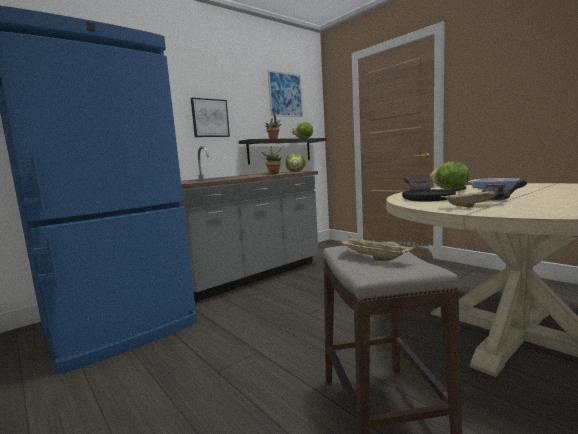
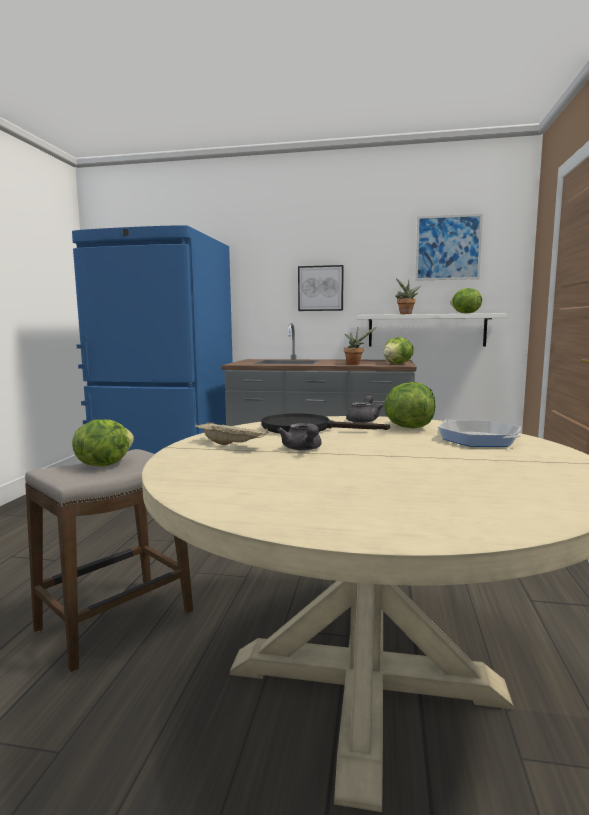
camera: 50 degrees right, 0 degrees up
black shelf [239,138,326,165] -> white shelf [356,313,507,347]
beige tray [338,237,415,261] -> lettuce [72,419,134,466]

